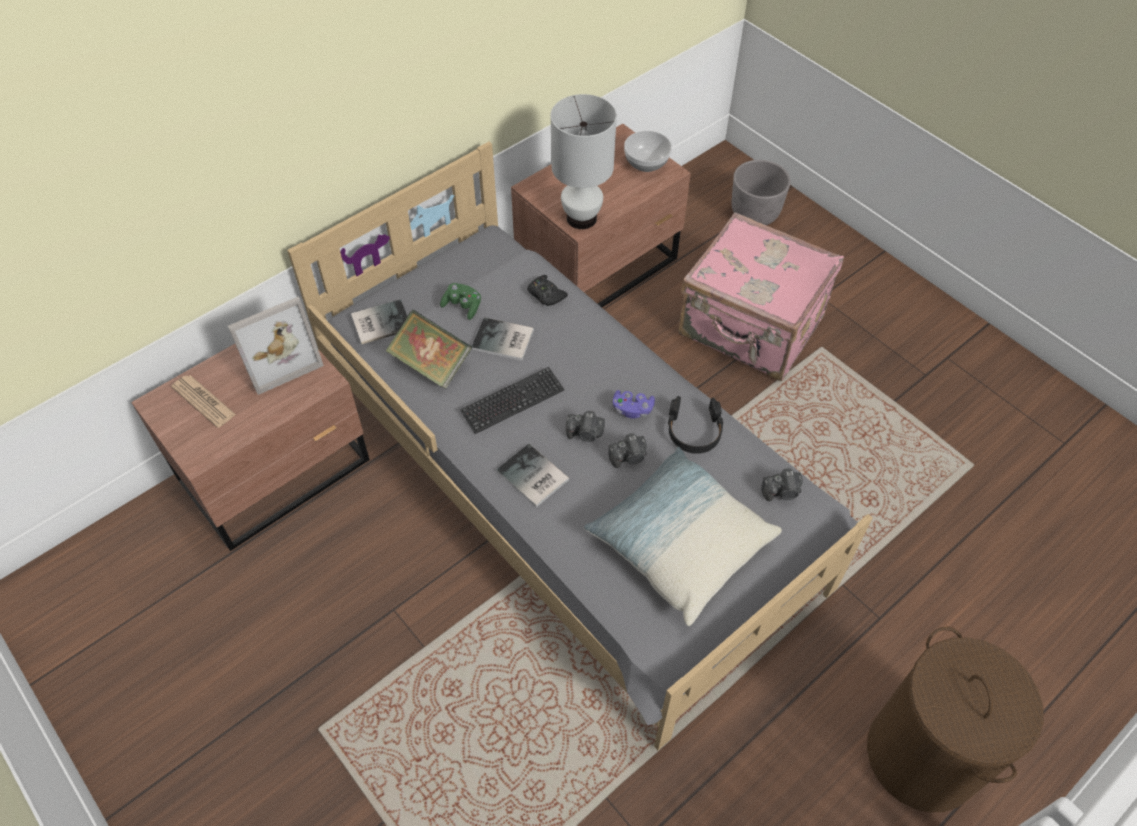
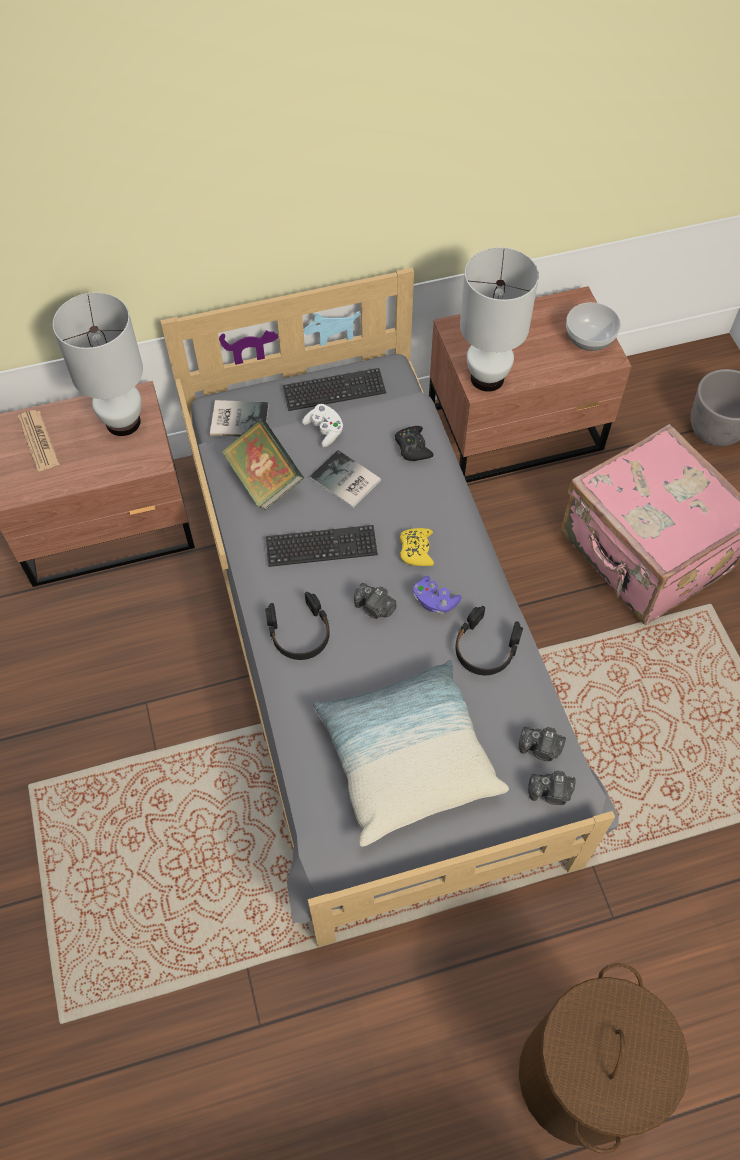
camera: 25 degrees right, 5 degrees up
picture frame [228,296,324,395] -> white table lamp [53,292,143,436]
green game controller [440,283,481,320] -> white game controller [302,404,344,447]
book [496,444,569,507] -> black headphones [265,592,330,660]
camera [608,433,647,468] -> camera moved to [528,770,576,805]
none -> keyboard [283,368,386,411]
none -> yellow game controller [400,528,434,566]

